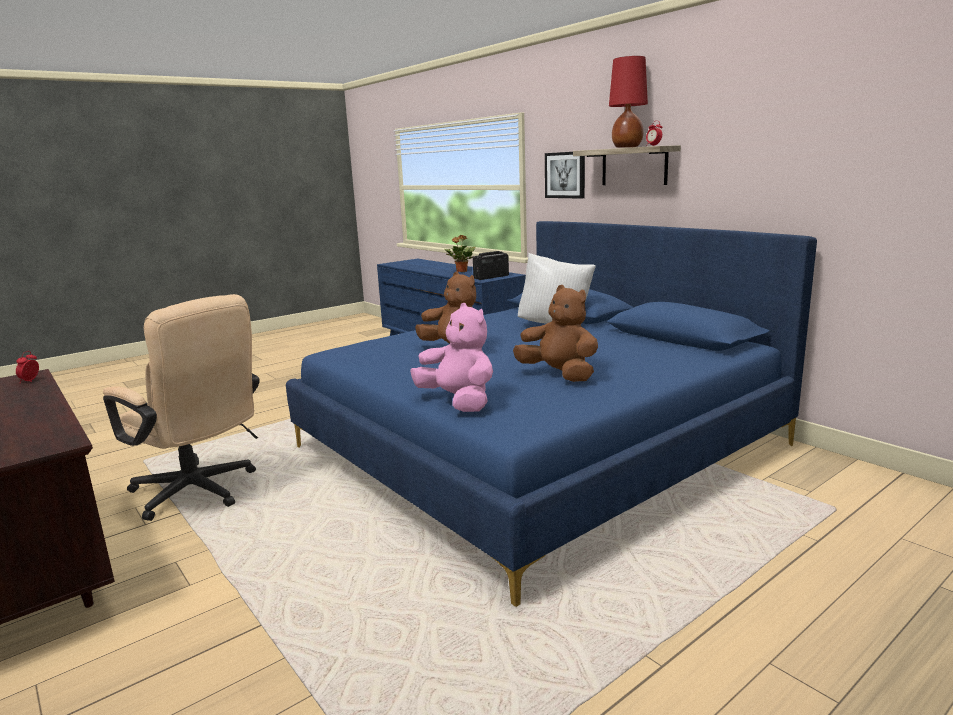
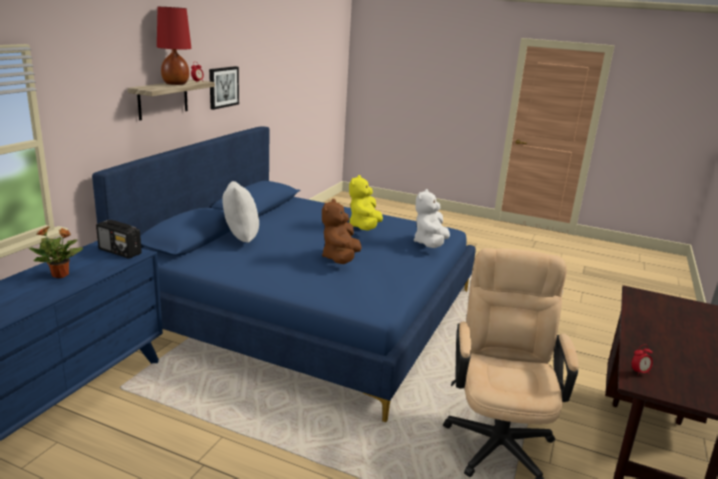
camera: 120 degrees left, 5 degrees up
pink plush toy [410,303,493,412] -> white plush toy [414,189,450,248]
brown plush toy [513,285,598,382] -> yellow plush toy [349,175,383,231]
picture [545,152,585,199] -> picture moved to [209,66,239,110]

